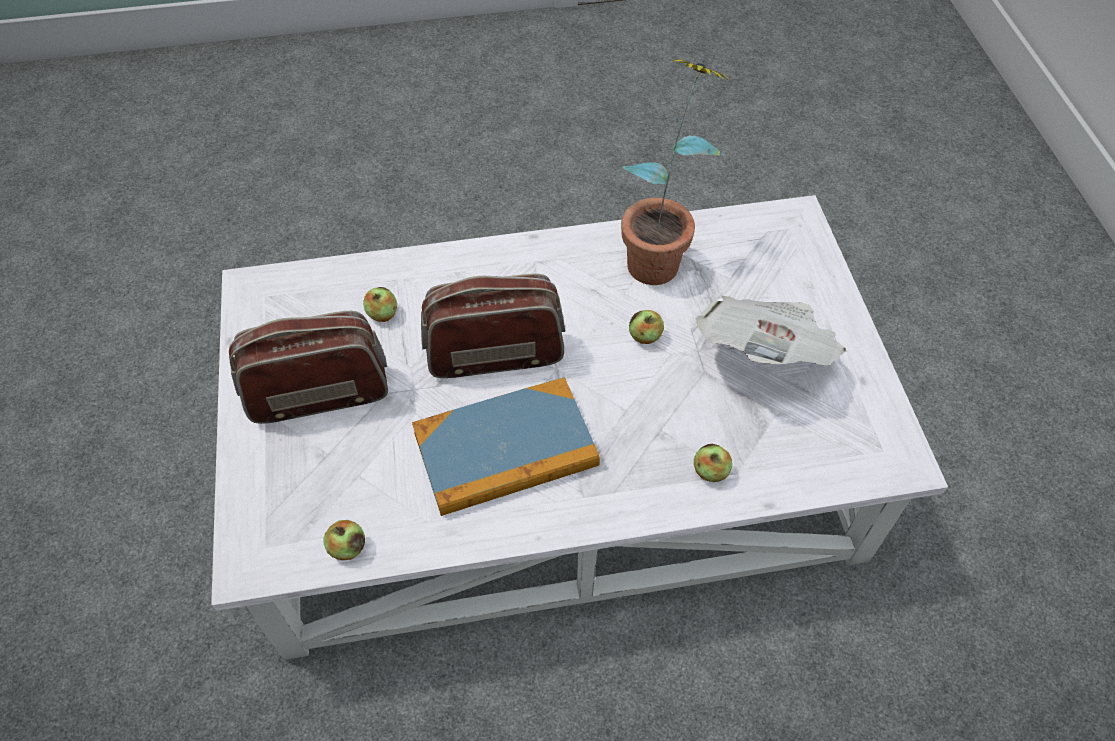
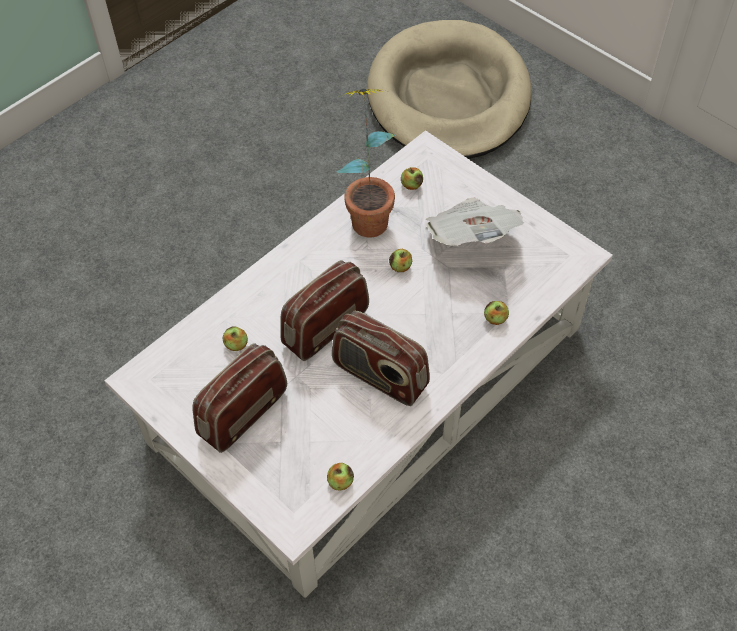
camera: 35 degrees left, 0 degrees up
book [412,377,600,516] -> radio [332,310,430,406]
none -> beige dog bed [367,20,532,159]
none -> apple [401,167,423,190]

